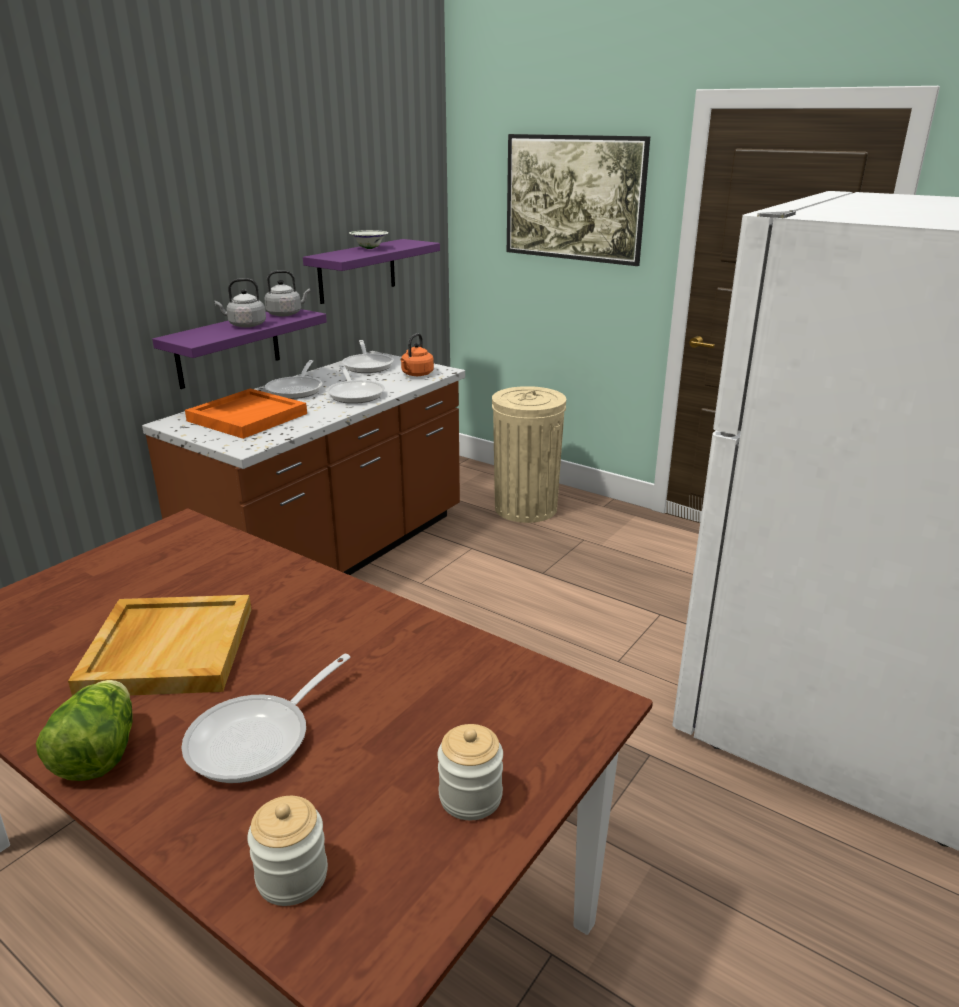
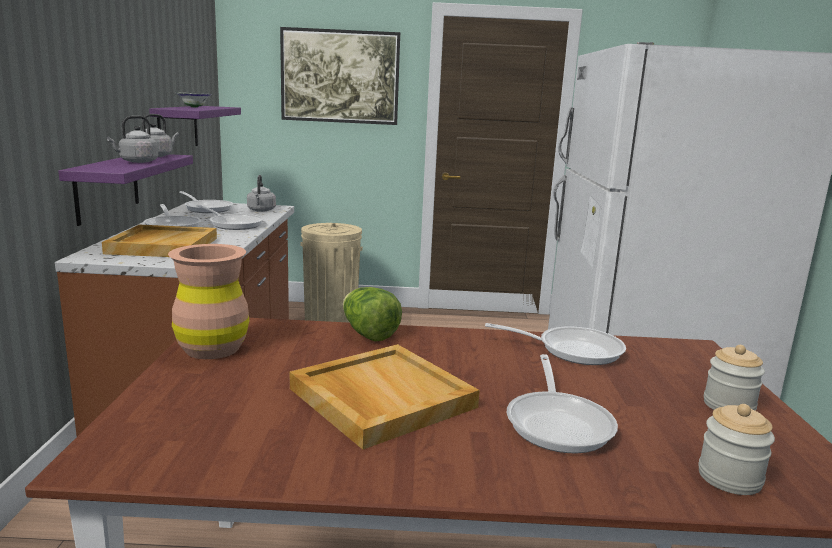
camera: 35 degrees left, 10 degrees down
lettuce [36,680,133,781] -> lettuce moved to [343,287,402,342]
orange tray [185,388,307,439] -> beige tray [102,225,217,257]
orange kettle [400,333,434,376] -> grey kettle [247,175,276,212]
none -> brown vase [168,244,249,359]
none -> frying pan [485,323,626,365]

